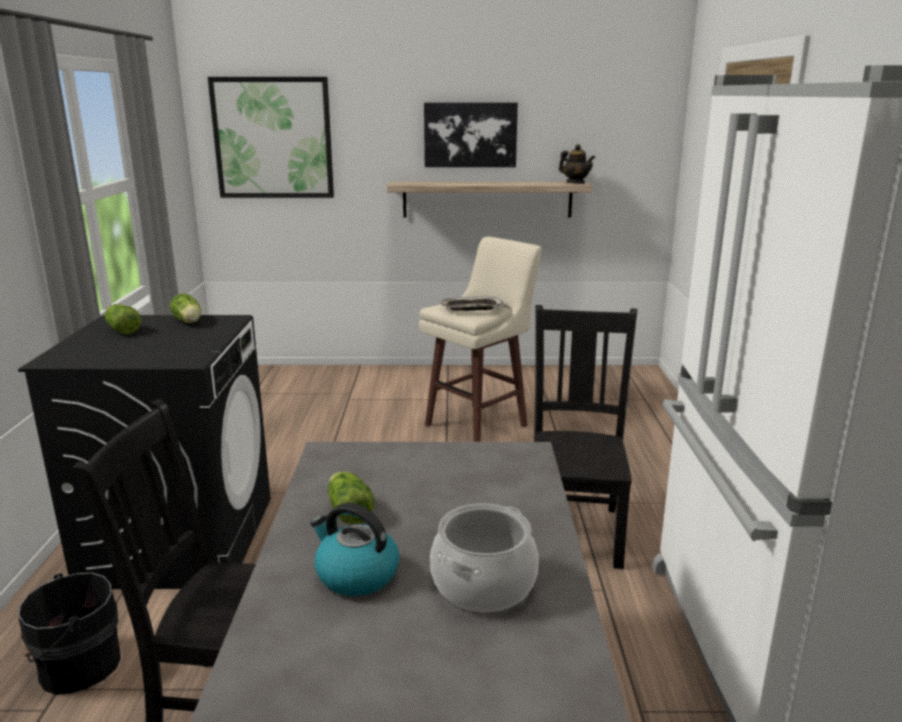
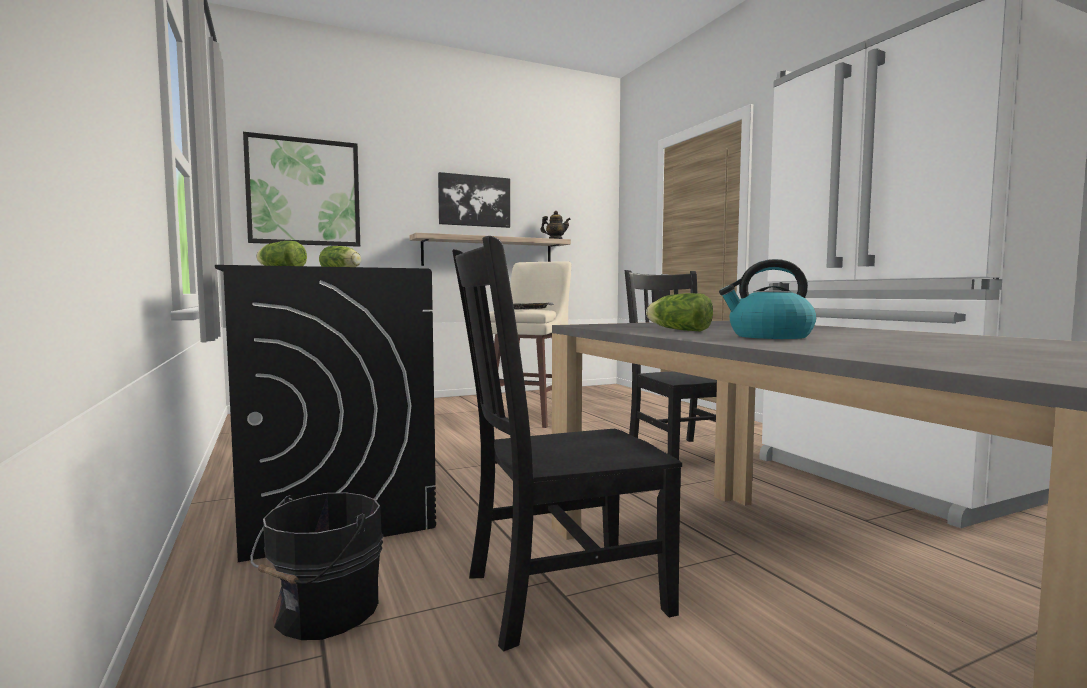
camera: 25 degrees left, 15 degrees down
cooking pot [430,503,539,612] -> none

